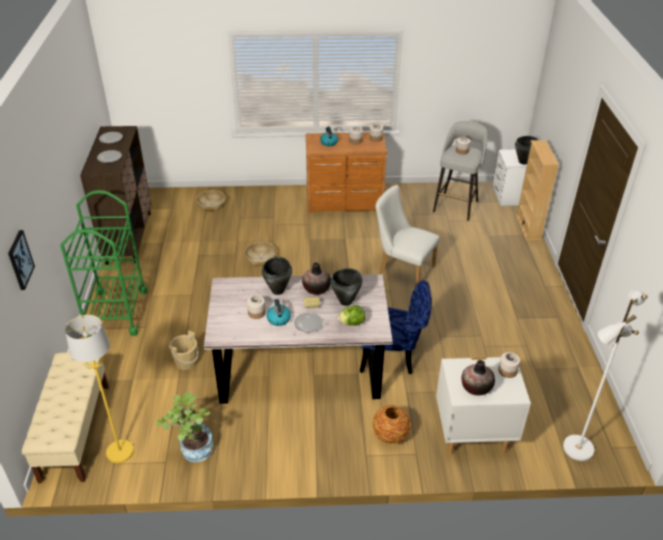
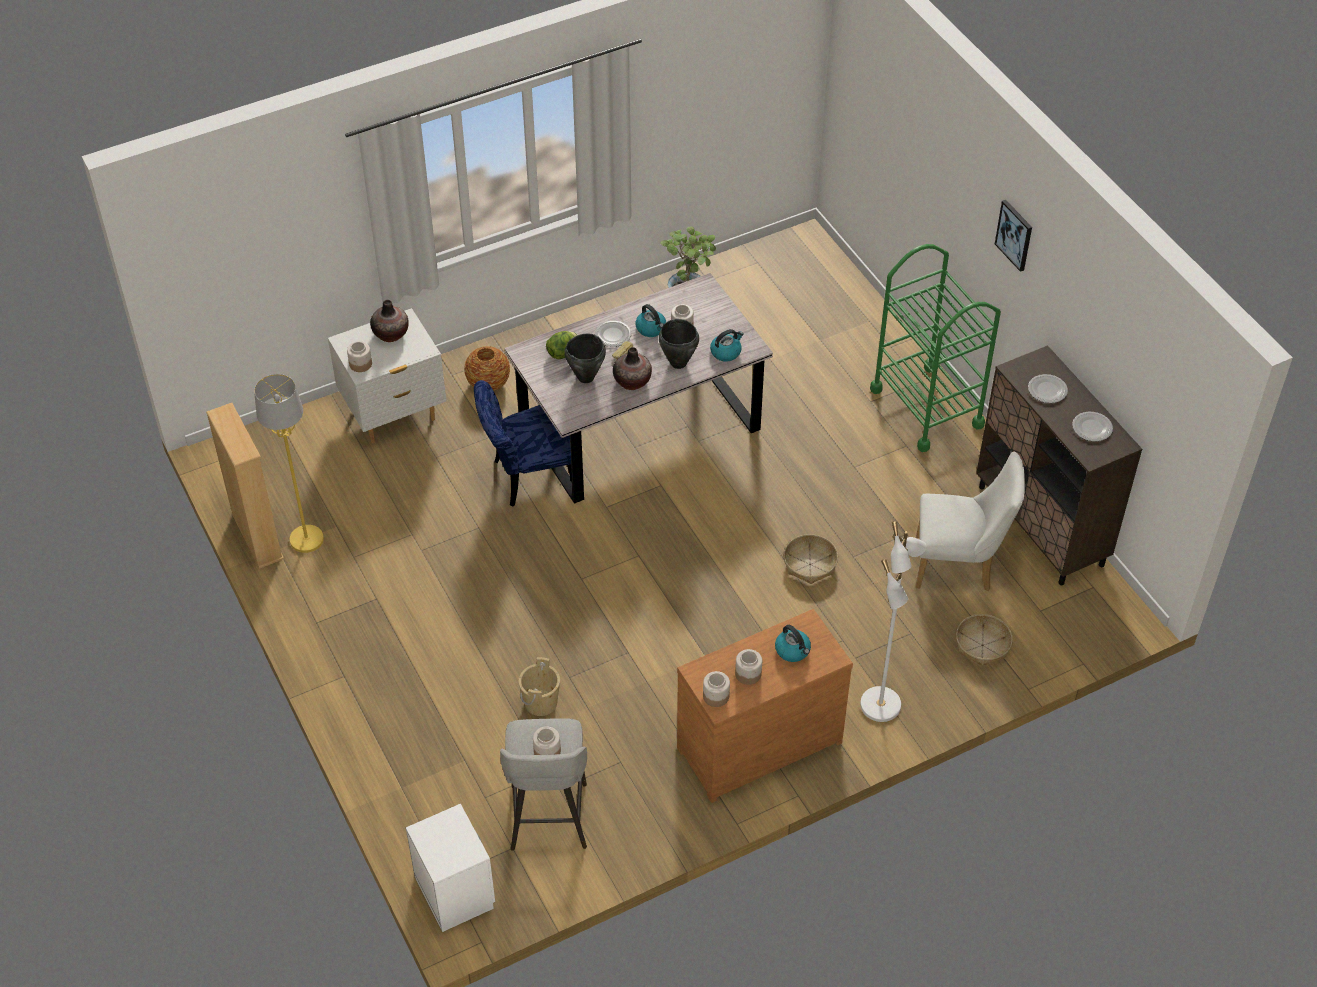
camera: 155 degrees right, 10 degrees up
picture [8,230,35,290] -> picture moved to [995,200,1032,272]
beige bench [21,352,109,483] -> none
yellow floor lamp [65,315,134,463] -> yellow floor lamp moved to [254,374,324,553]
beige bucket [169,330,198,370] -> beige bucket moved to [519,657,560,716]
white chair [376,185,440,285] -> white chair moved to [916,452,1025,591]
black cooking pot [515,136,538,165] -> none
beige bookcase [516,140,559,241] -> beige bookcase moved to [206,403,284,569]
white floor lamp [563,290,648,461] -> white floor lamp moved to [860,521,926,722]
none -> kettle [710,329,744,362]

